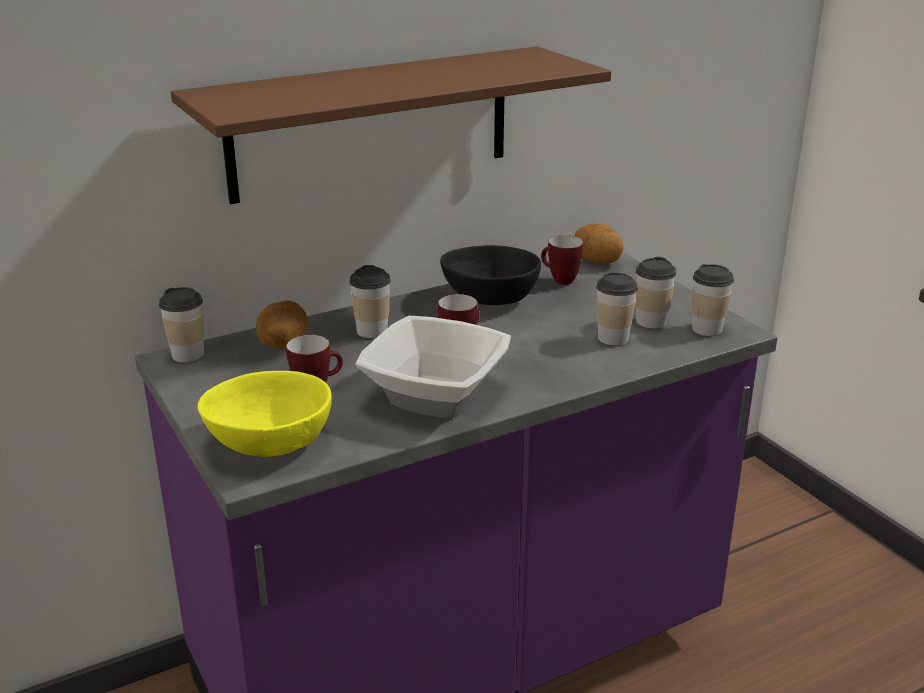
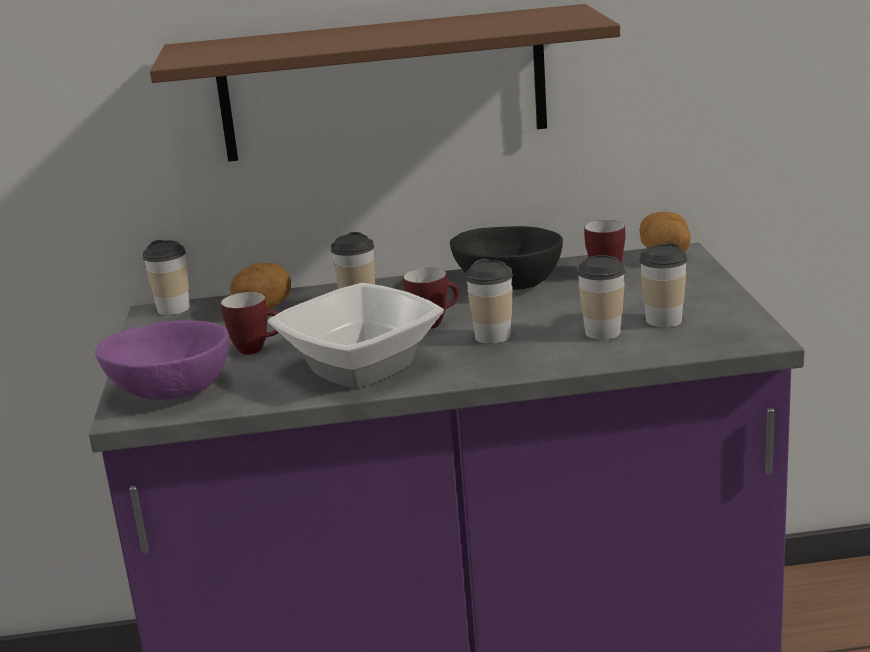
camera: 25 degrees right, 5 degrees down
yellow bowl [197,371,332,457] -> purple bowl [95,320,229,400]
cup [692,264,734,336] -> cup moved to [465,259,513,344]

